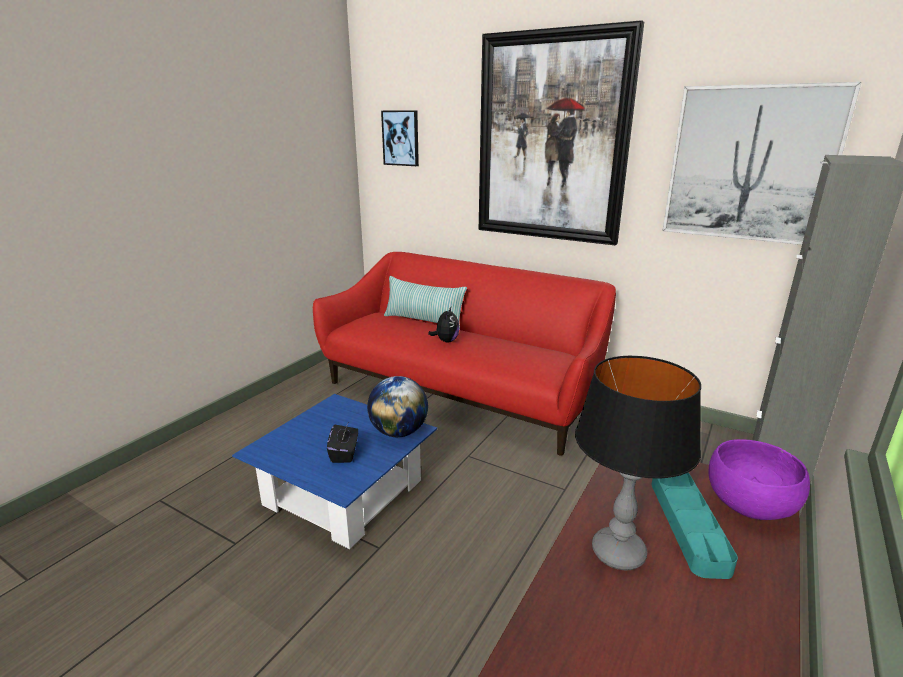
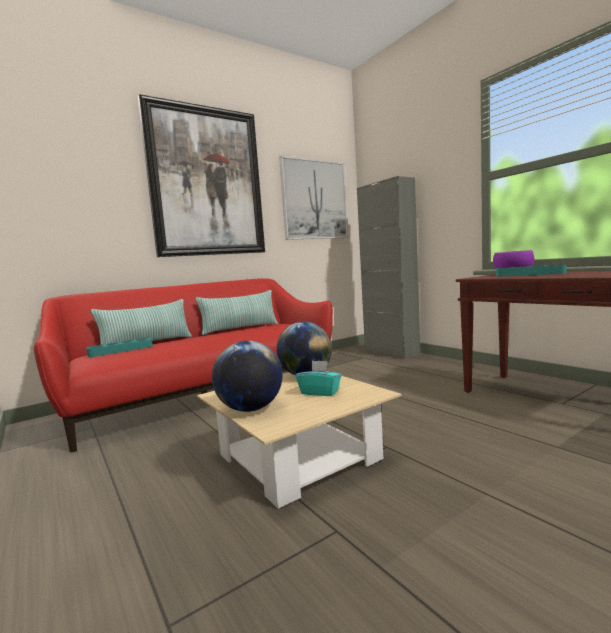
camera: 65 degrees left, 15 degrees down
blue coffee table [232,394,437,549] -> beige coffee table [197,371,402,509]
black tissue box [327,424,358,463] -> turquoise tissue box [296,360,342,396]
picture [381,110,419,166] -> none
plush toy [428,307,459,343] -> none
table lamp [575,356,701,570] -> none
none -> turquoise tray [86,338,153,357]
none -> pillow [195,290,278,335]
none -> globe [212,341,283,412]

